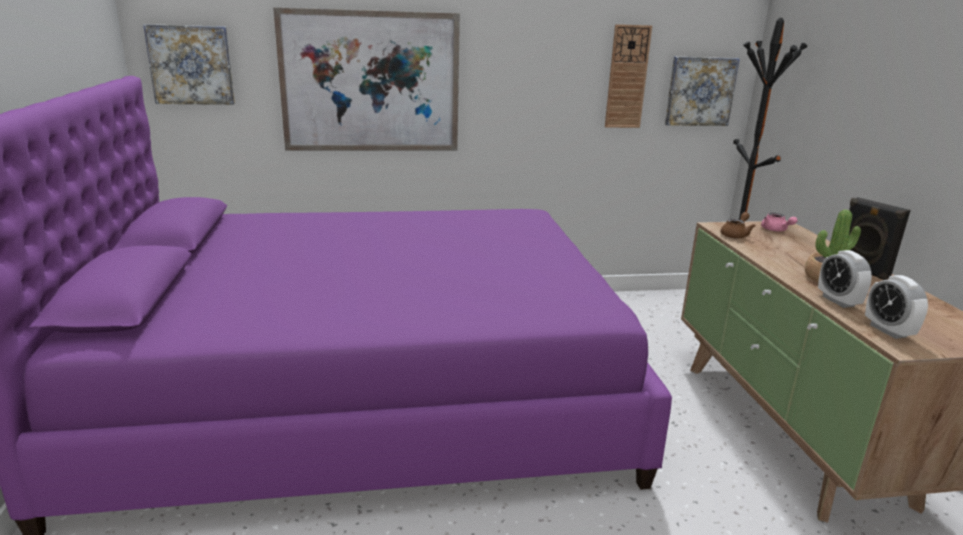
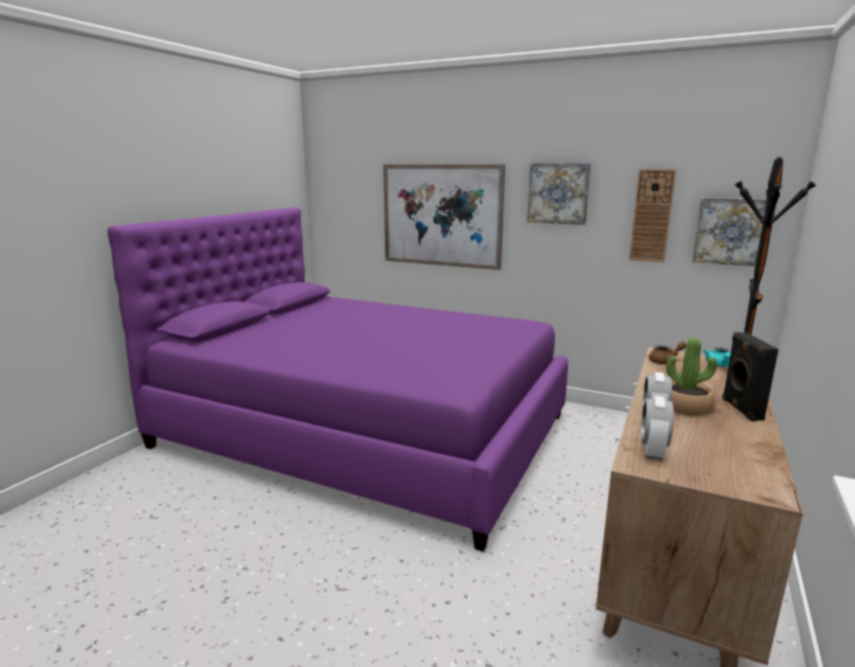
camera: 35 degrees right, 5 degrees down
picture [143,24,235,105] -> picture moved to [527,163,591,225]
pink teapot [761,213,798,231] -> turquoise teapot [703,347,731,367]

